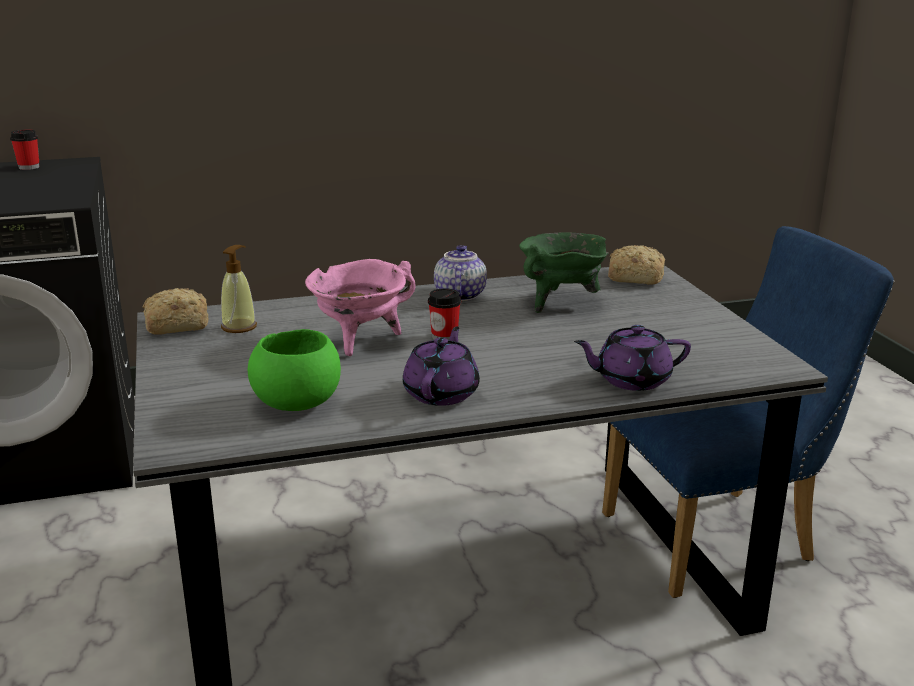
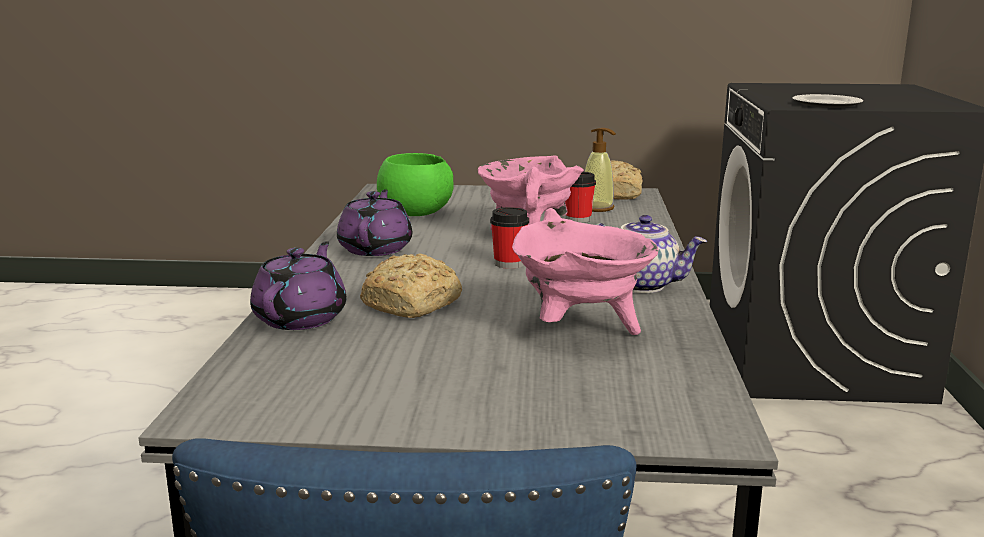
camera: 110 degrees right, 5 degrees down
cup [10,130,40,170] -> cup moved to [565,172,596,223]
purple teapot [403,327,480,406] -> purple teapot turned 120 degrees counterclockwise [337,190,412,256]
green cooking pot [519,232,608,313] -> pink cooking pot [512,208,659,335]
bread [608,245,665,285] -> bread moved to [360,254,463,318]
none -> plate [792,94,863,108]

